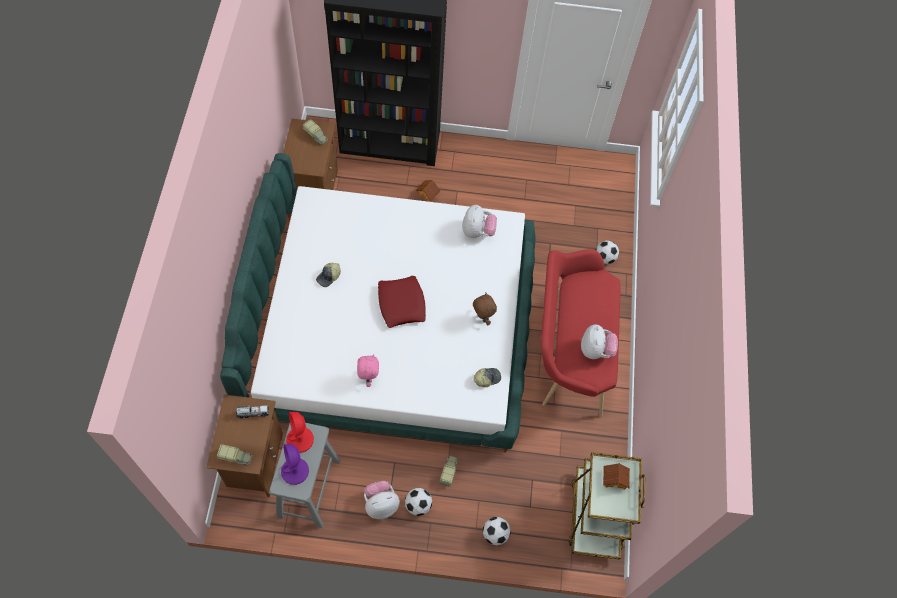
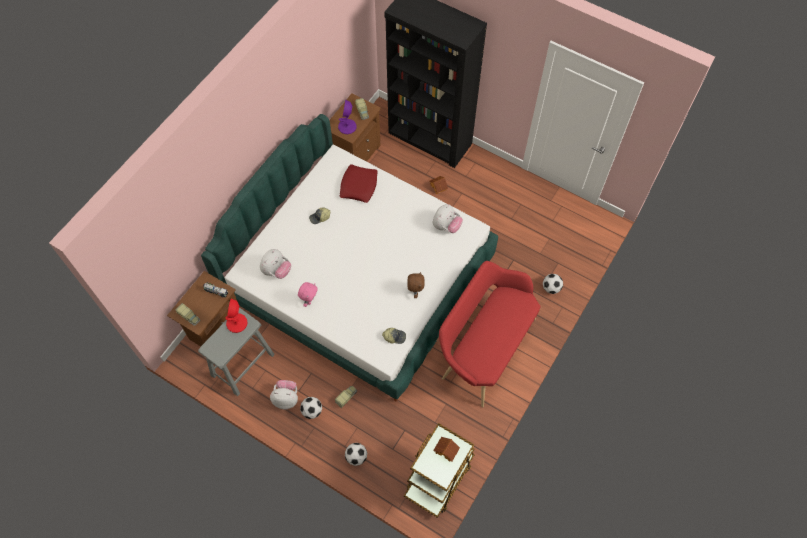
camera: 30 degrees right, 0 degrees up
purple table lamp [281,444,309,485] -> purple table lamp moved to [338,99,357,134]
red pillow [378,276,426,328] -> red pillow moved to [340,164,378,203]
plush toy [581,325,618,359] -> plush toy moved to [260,249,291,279]

